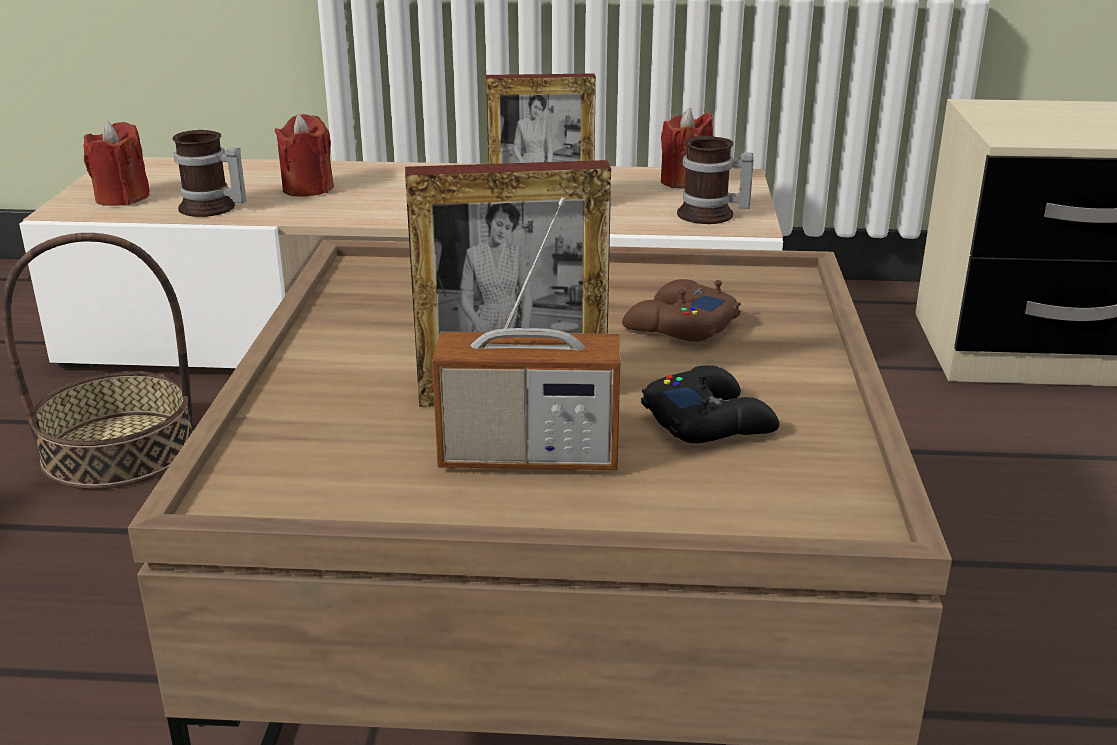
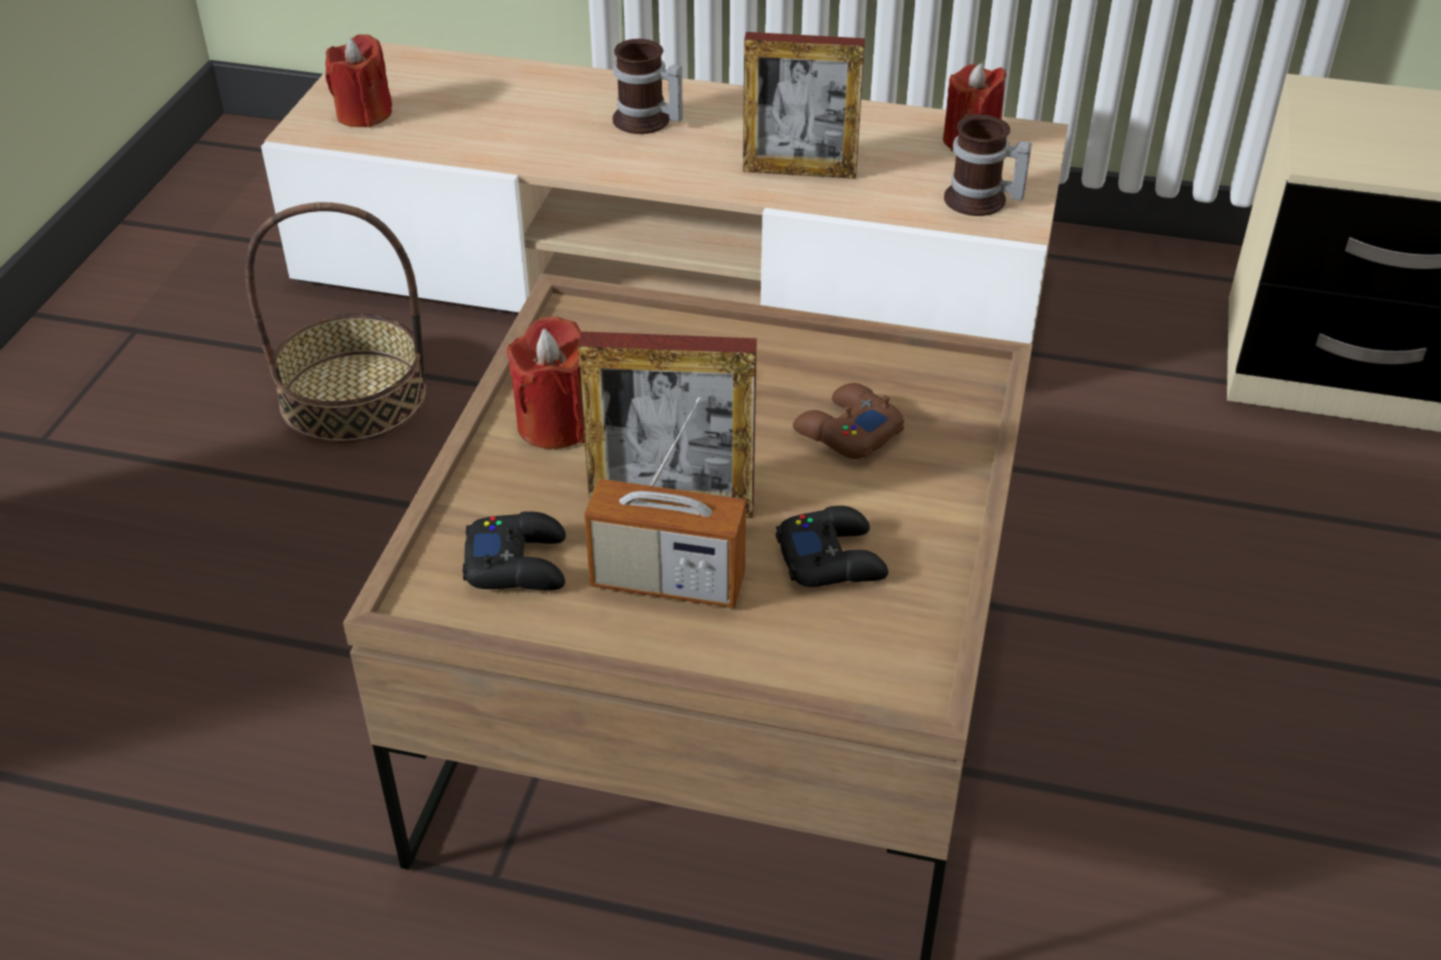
camera: 10 degrees right, 15 degrees up
mug [173,130,246,217] -> mug moved to [613,39,683,134]
red candle [275,114,334,197] -> red candle moved to [506,316,585,449]
none -> black game controller [463,511,566,590]

